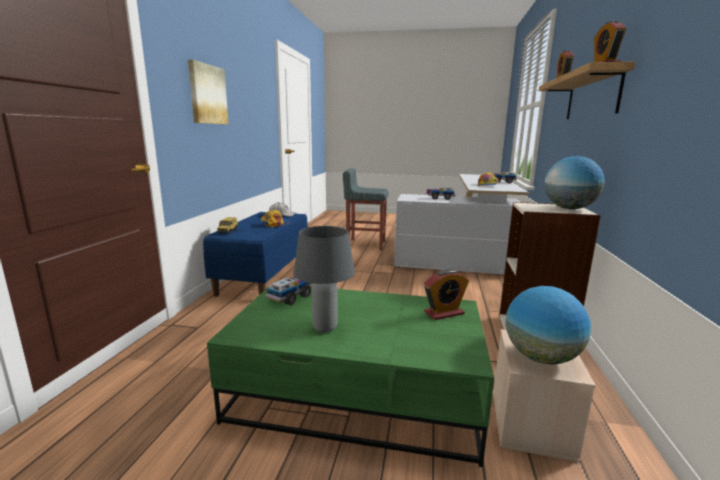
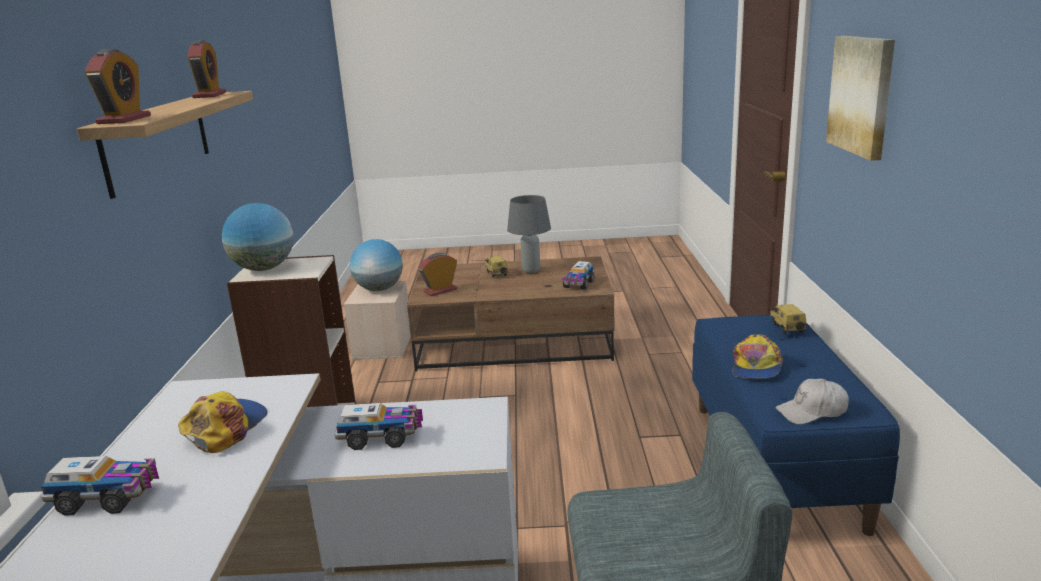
camera: 170 degrees right, 5 degrees up
green coffee table [207,287,494,467] -> brown coffee table [407,256,615,371]
none -> toy car [485,256,508,278]

